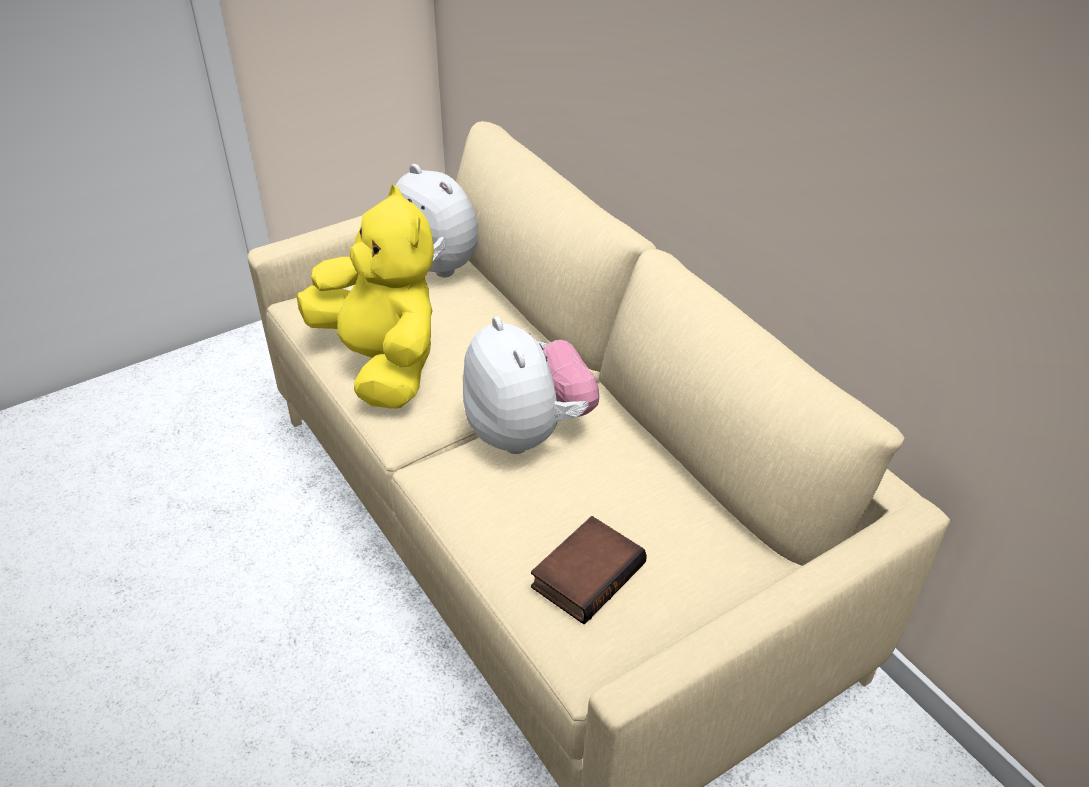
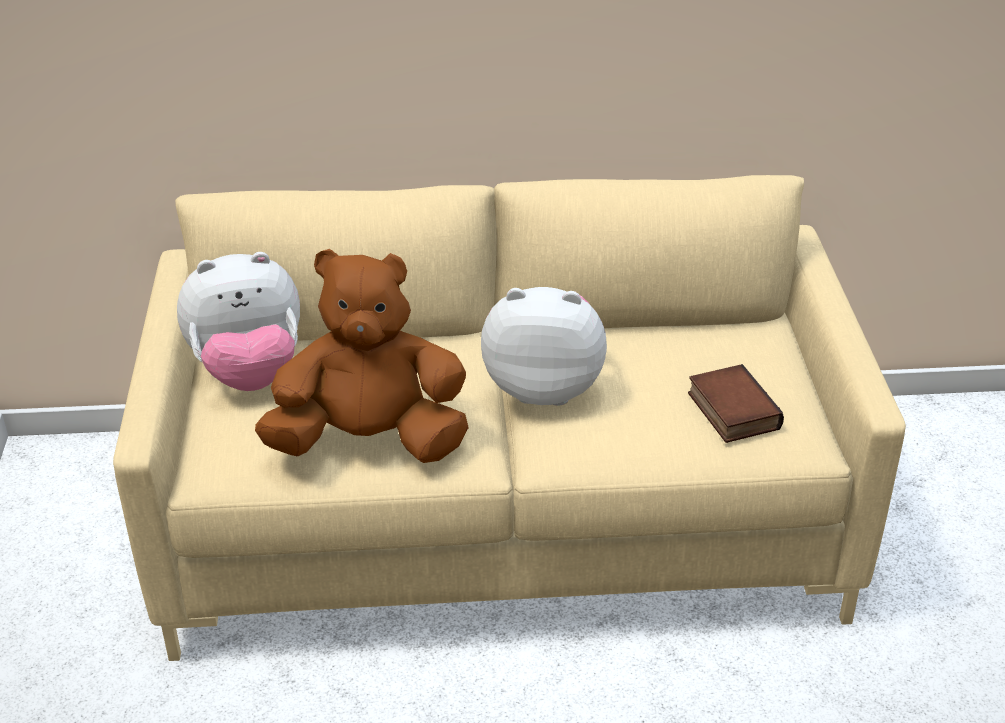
camera: 60 degrees left, 5 degrees down
yellow plush toy [297,185,434,409] -> brown plush toy [255,249,469,463]

